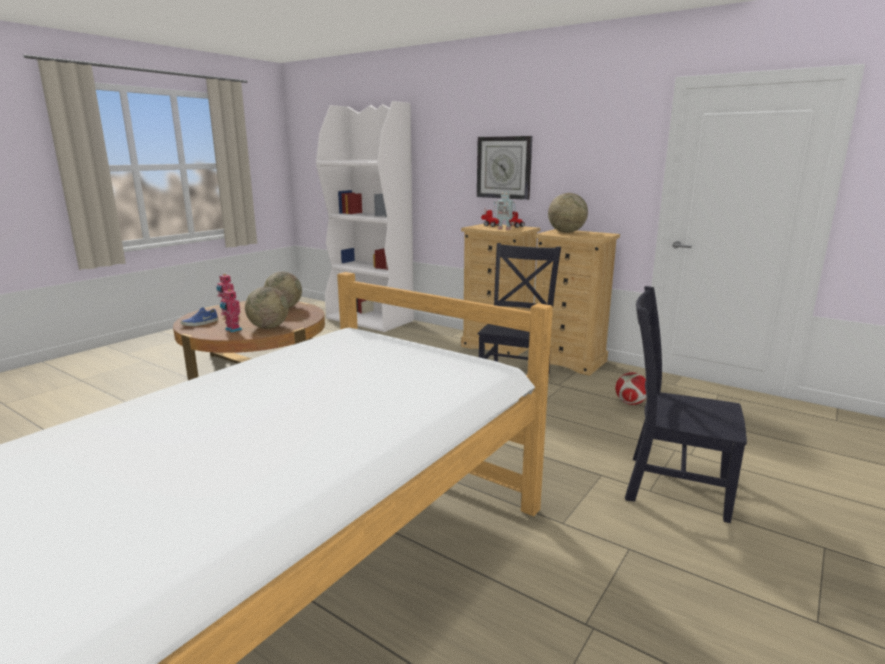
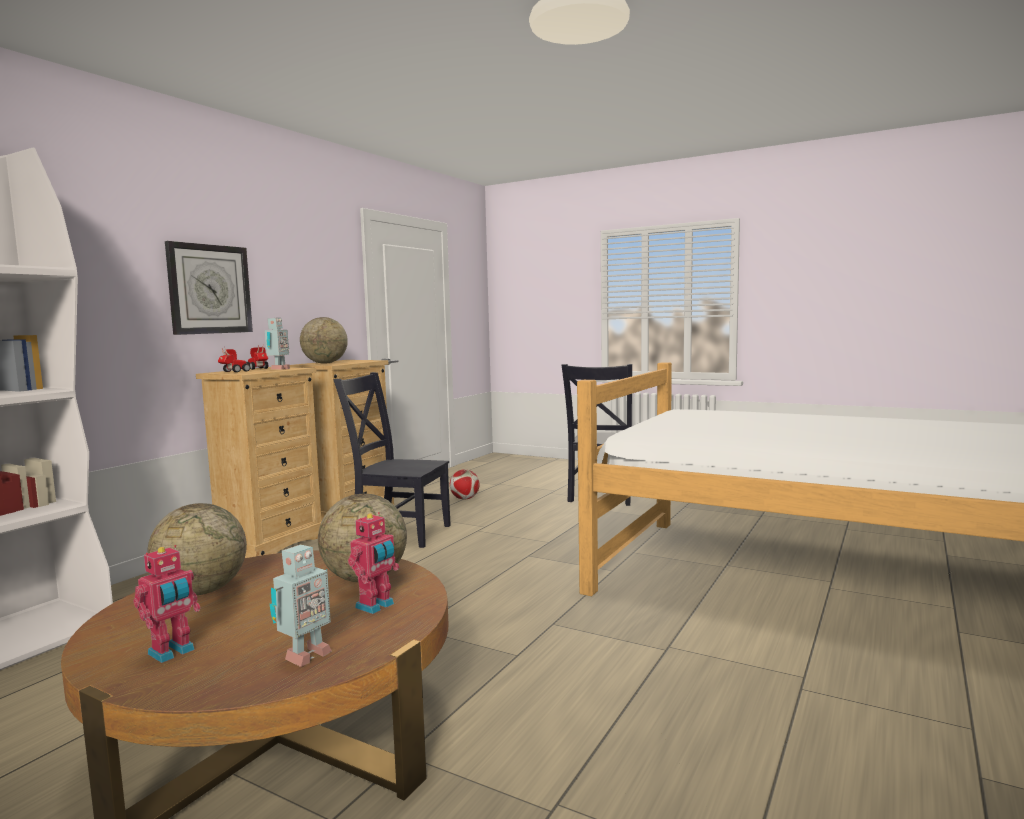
camera: 95 degrees left, 10 degrees down
blue shoe [180,307,218,326] -> toy robot [270,544,332,667]

